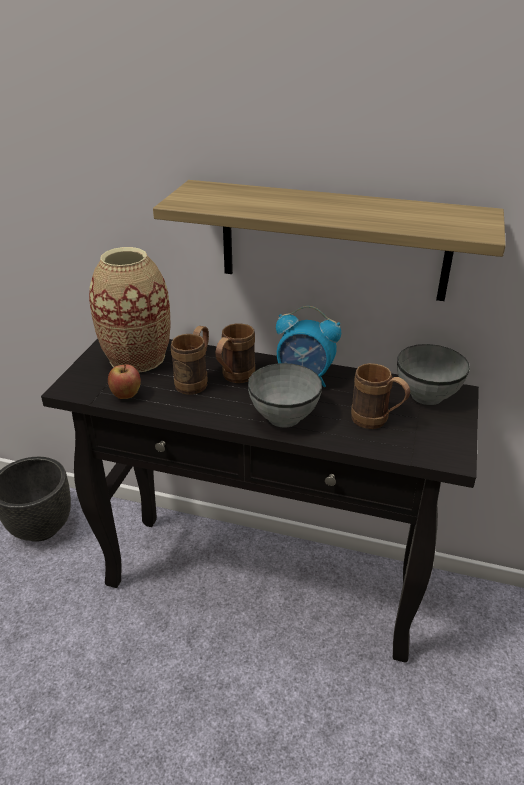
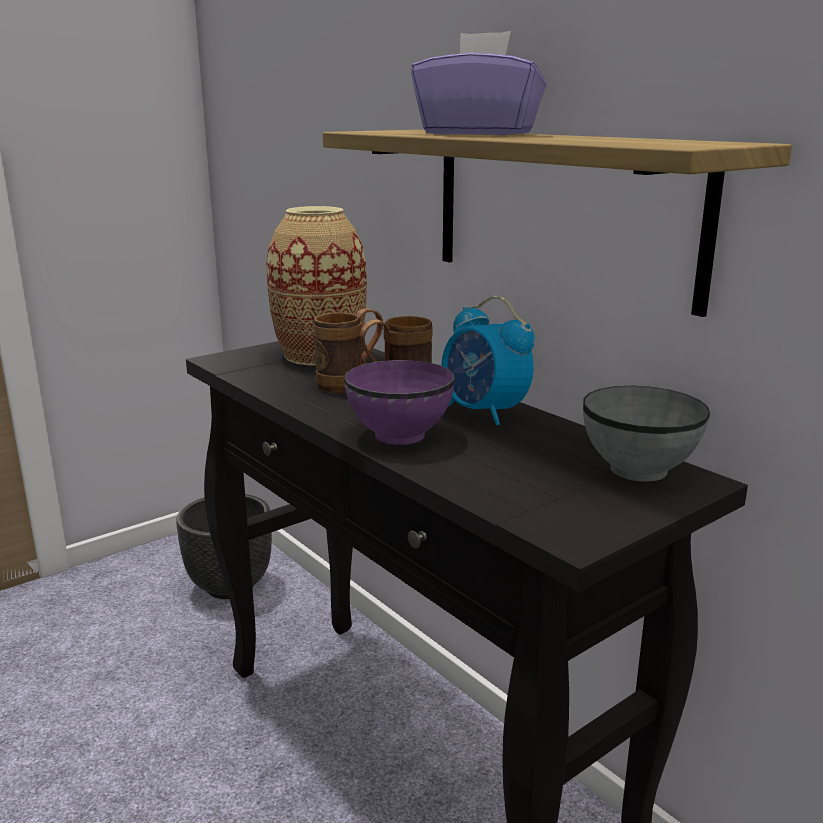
camera: 35 degrees right, 15 degrees down
apple [108,364,141,399] -> none
grey bowl [248,363,322,427] -> purple bowl [344,360,455,445]
brown mug [351,363,410,429] -> none
none -> purple tissue box [411,31,546,135]

